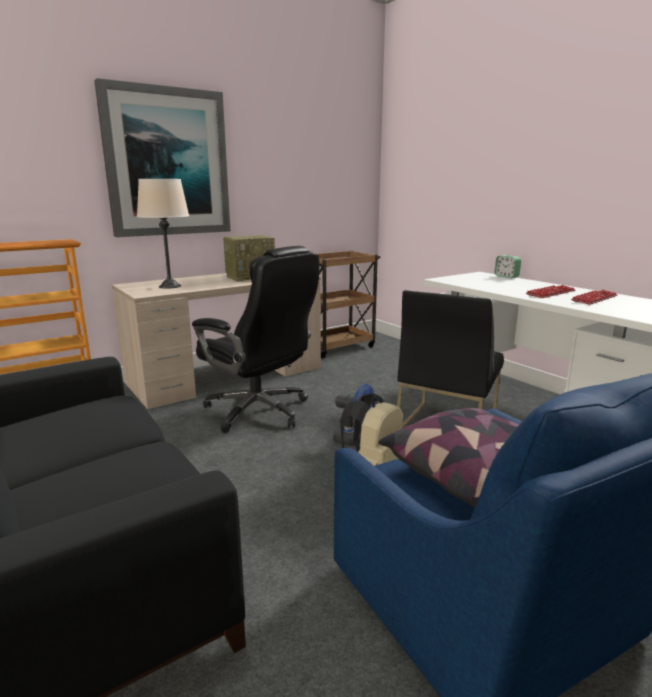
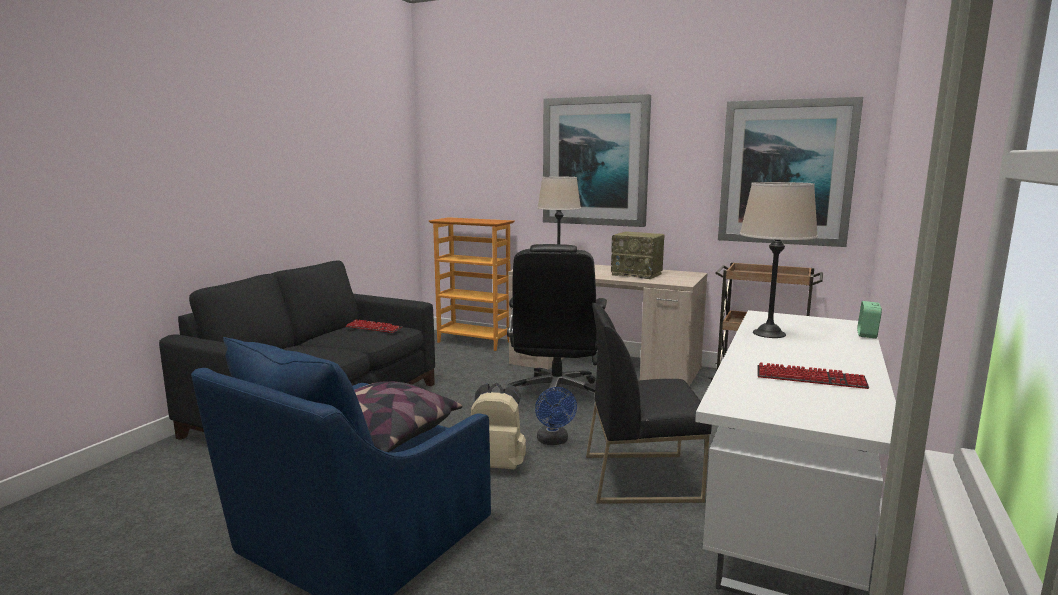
camera: 60 degrees right, 5 degrees down
keyboard [526,285,575,298] -> keyboard moved to [346,319,402,333]
none -> picture [718,97,863,247]
none -> beige table lamp [740,182,818,338]

